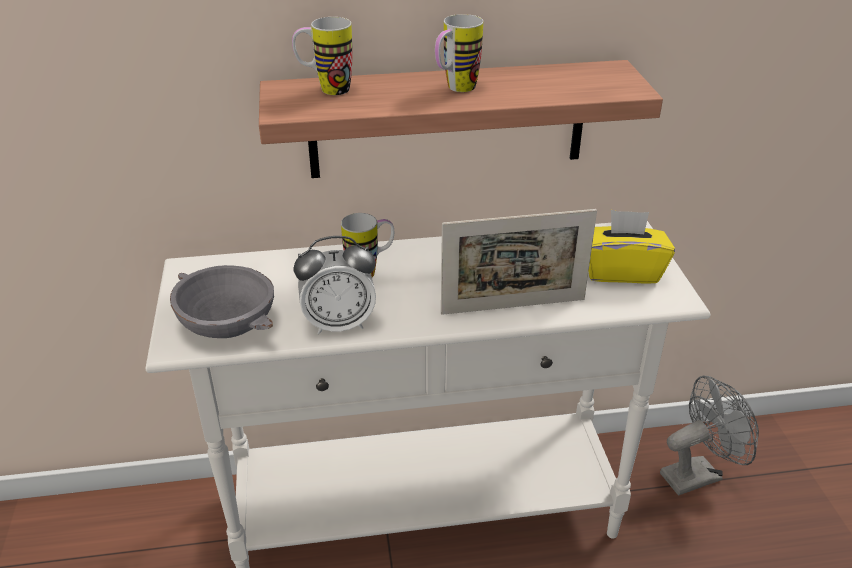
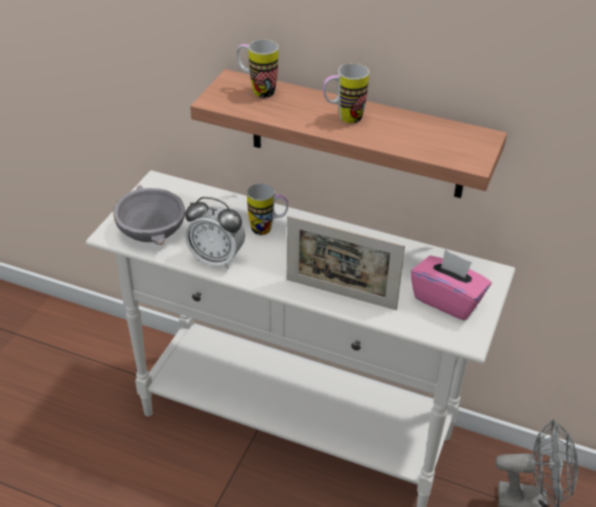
camera: 30 degrees right, 5 degrees up
yellow tissue box [588,210,675,284] -> pink tissue box [411,249,491,320]

